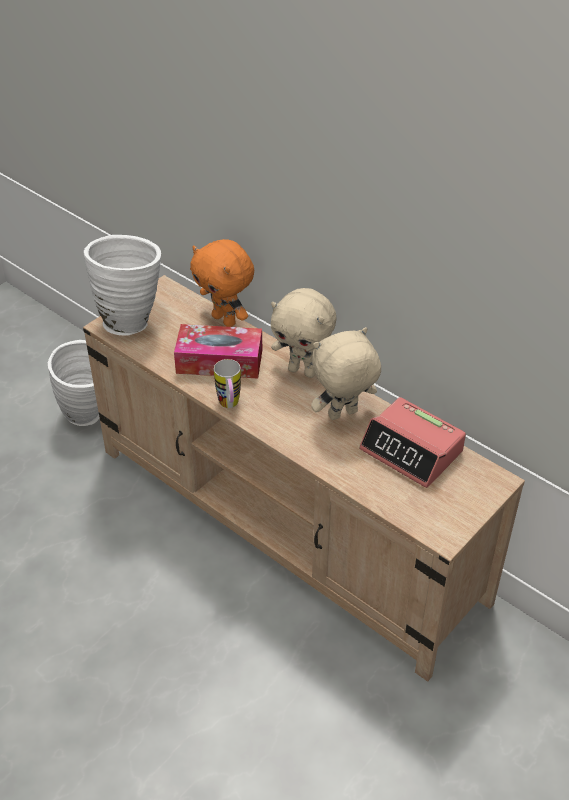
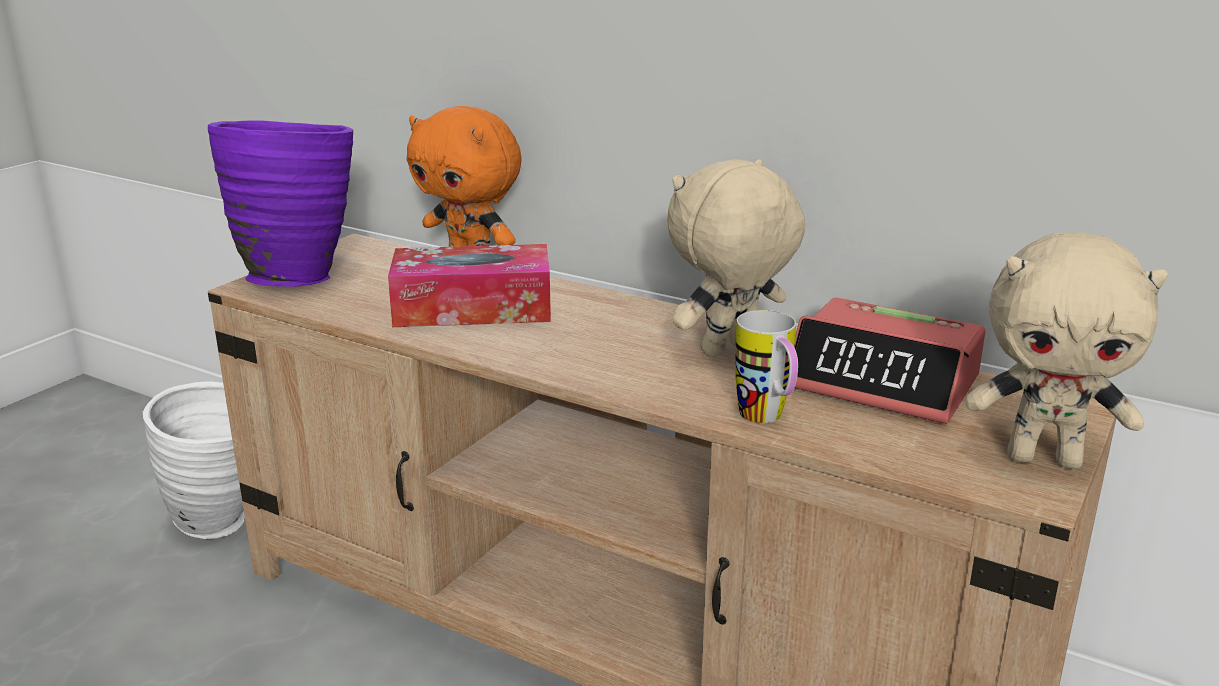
camera: 10 degrees left, 20 degrees down
white vase [84,235,161,336] -> purple vase [208,120,353,287]
mug [214,359,241,408] -> mug moved to [735,310,798,423]
beige plush toy [271,288,336,378] -> beige plush toy moved to [966,232,1168,469]

